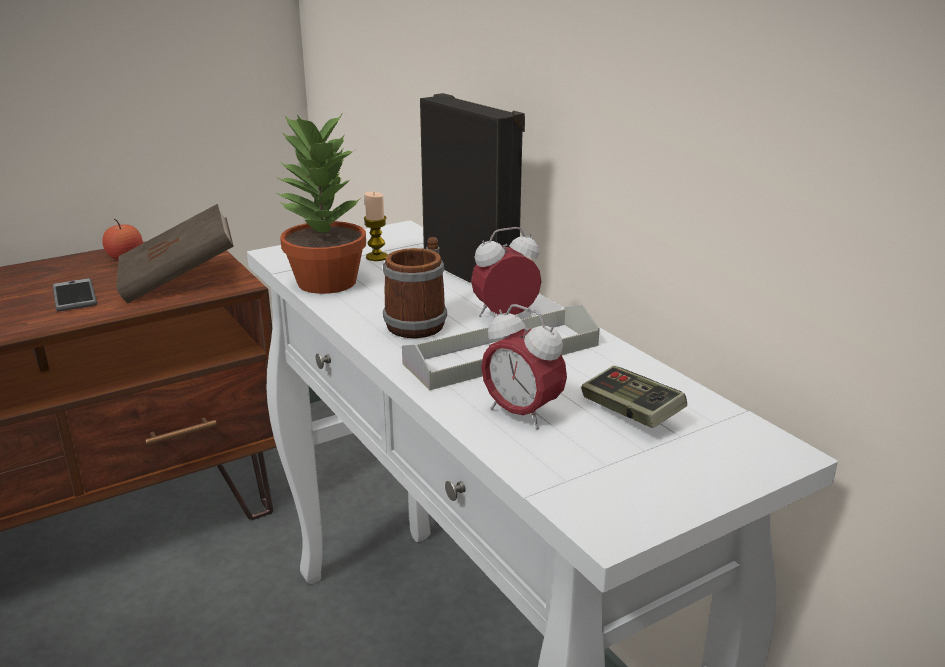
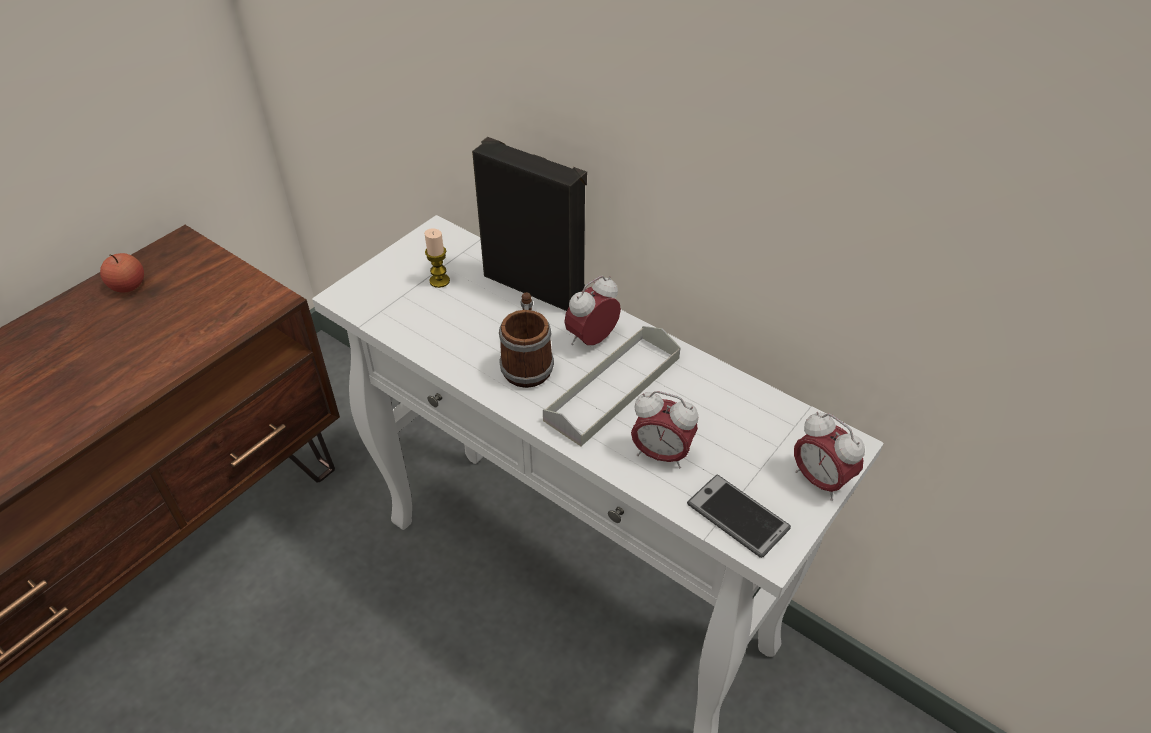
camera: 20 degrees left, 20 degrees up
phone [52,278,97,312] -> phone moved to [687,475,791,558]
brown book [116,204,234,304] -> none
potted plant [275,114,366,294] -> none
game controller [581,366,687,428] -> none
none -> alarm clock [794,412,865,501]

